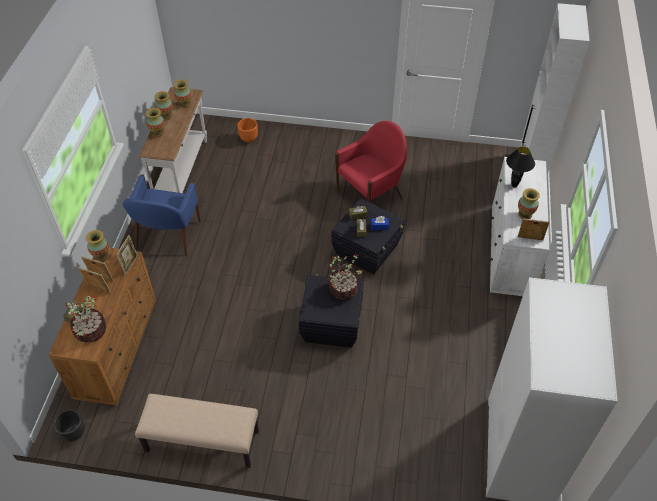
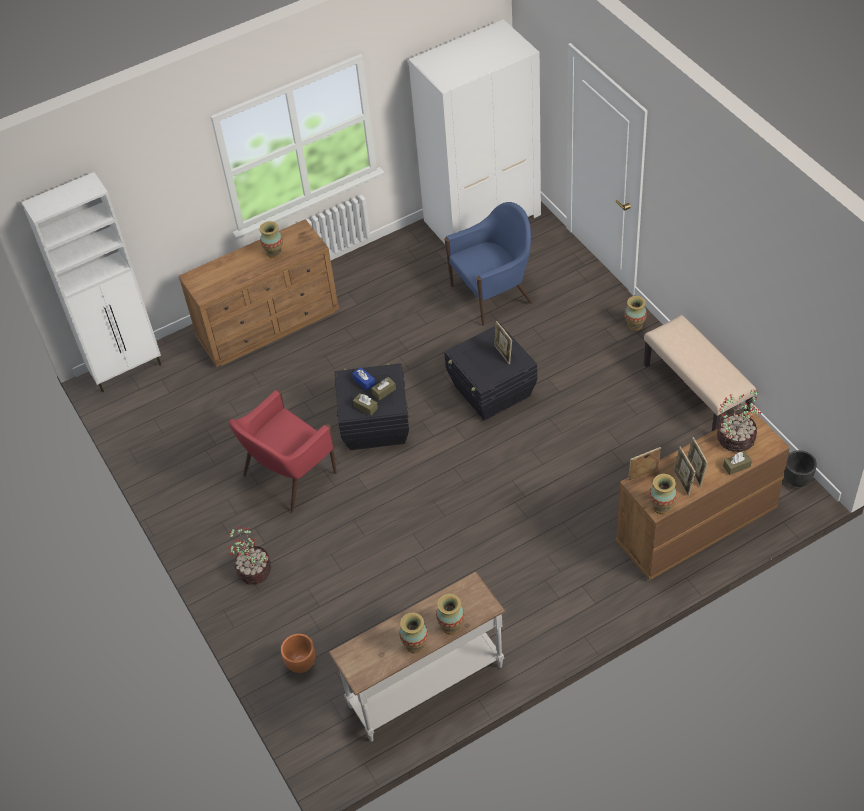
camera: 125 degrees left, 0 degrees up
blue armchair [123,174,201,256] -> blue armchair moved to [444,202,533,326]
vase [174,80,192,109] -> vase moved to [624,296,647,331]
potted plant [327,254,363,300] -> potted plant moved to [228,526,271,585]
red armchair [335,121,407,203] -> red armchair turned 60 degrees counterclockwise [229,389,337,512]
white dresser [490,157,549,296] -> brown dresser [179,219,339,367]
black table lamp [506,146,535,188] -> none
picture frame [518,219,549,240] -> picture frame moved to [494,321,512,364]

